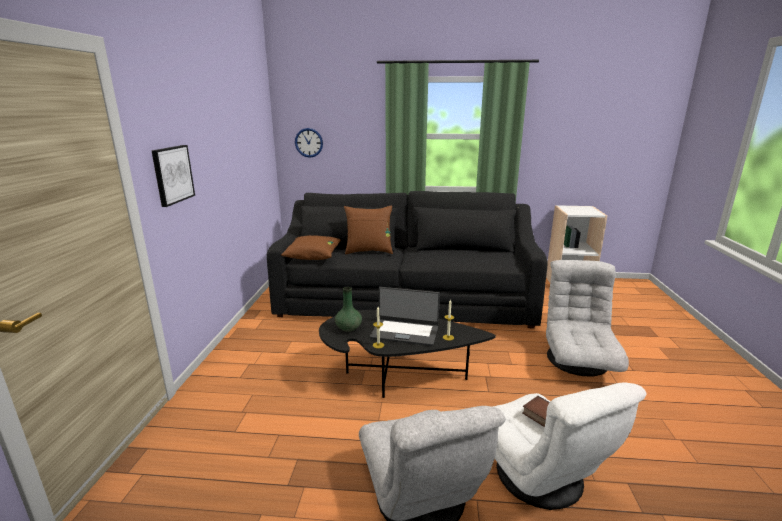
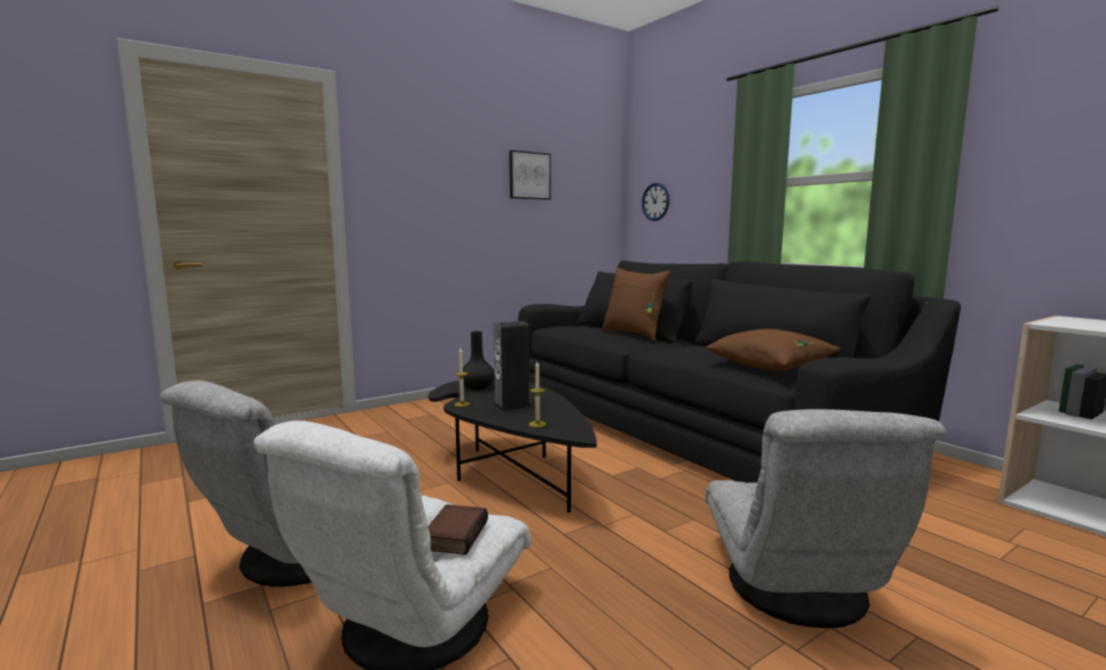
camera: 50 degrees right, 10 degrees down
picture [152,145,195,207] -> picture moved to [509,150,551,200]
brown pillow [281,235,341,260] -> brown pillow moved to [706,329,841,370]
green vase [335,287,362,332] -> black vase [463,331,495,390]
laptop [370,287,440,346] -> speaker [493,321,532,411]
grey armchair [546,260,629,377] -> grey armchair turned 120 degrees clockwise [705,409,947,628]

